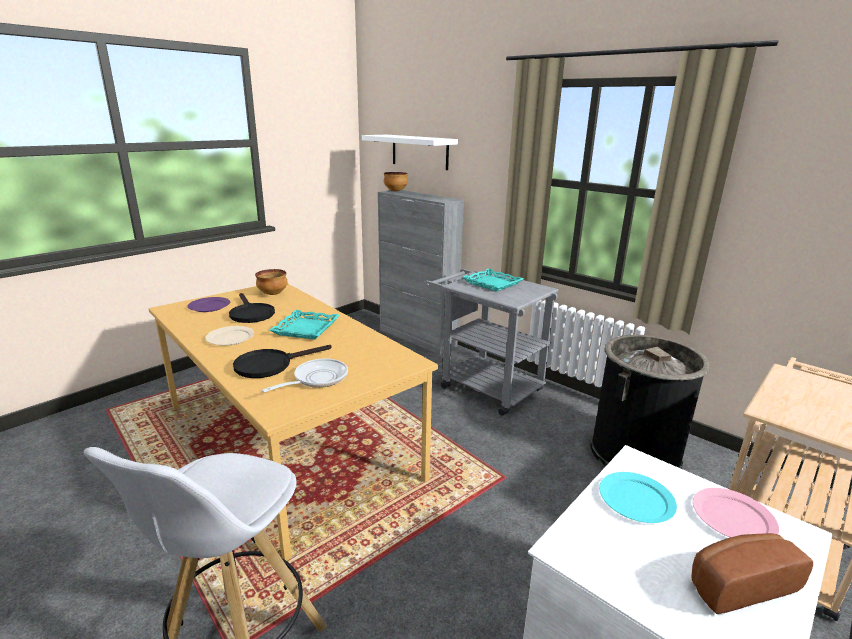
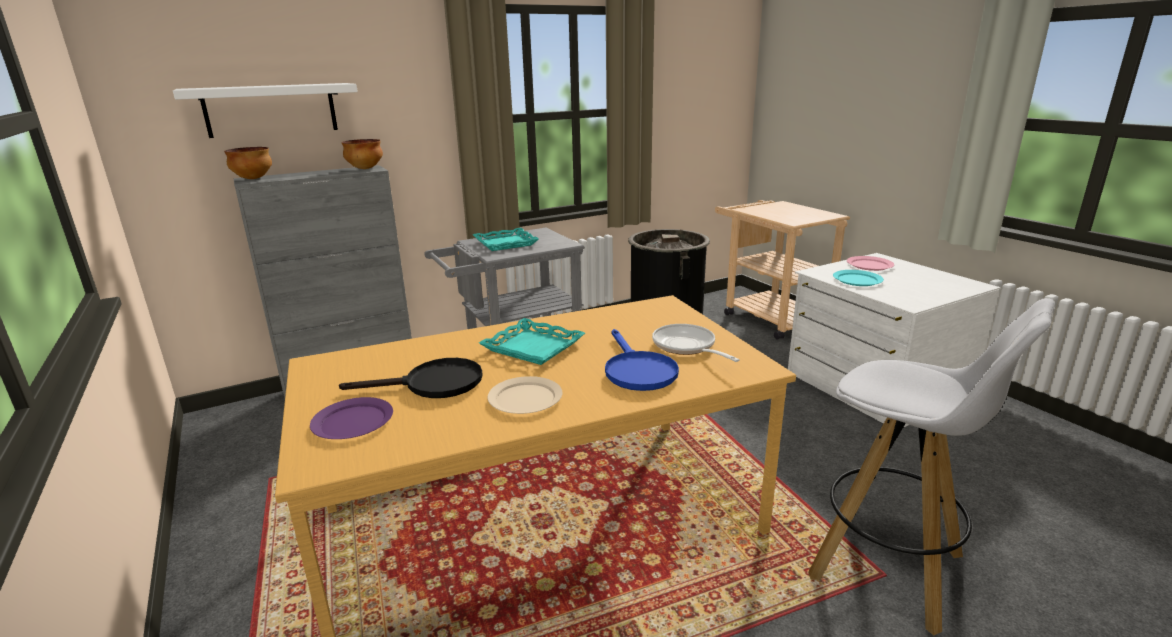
camera: 70 degrees left, 0 degrees up
black frying pan [233,345,331,378] -> blue frying pan [605,329,679,391]
bowl [255,269,288,295] -> bowl moved to [342,139,383,169]
bread [691,533,813,614] -> none

